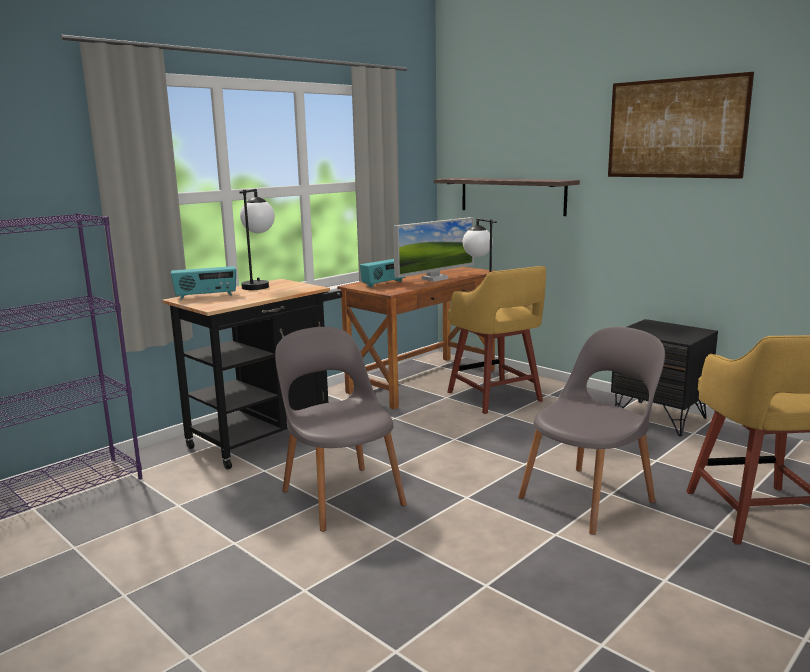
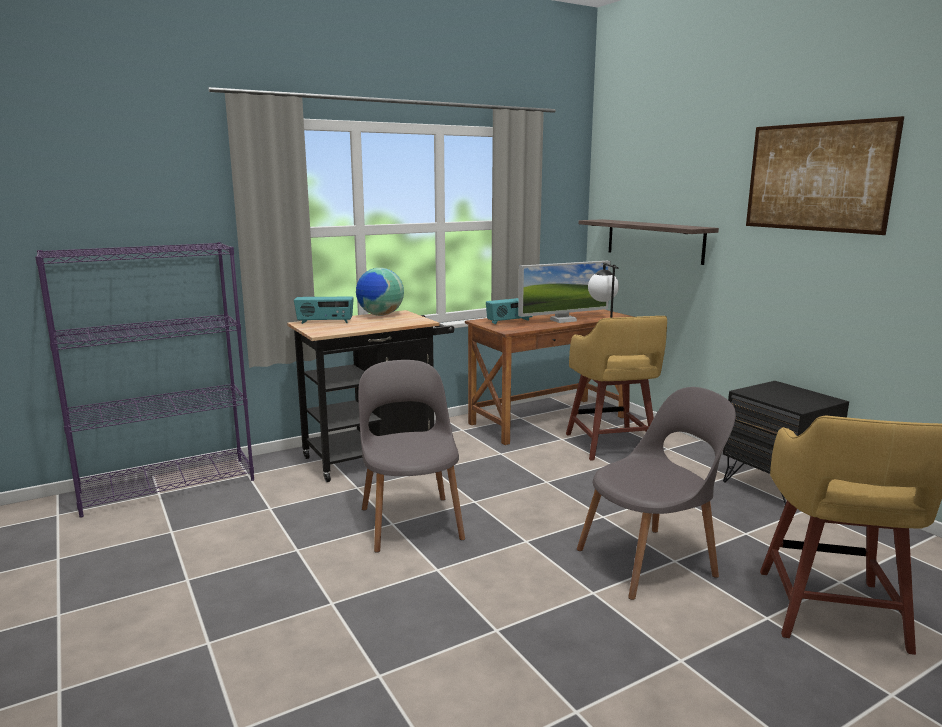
camera: 15 degrees right, 0 degrees up
table lamp [239,189,275,290] -> globe [356,268,404,316]

